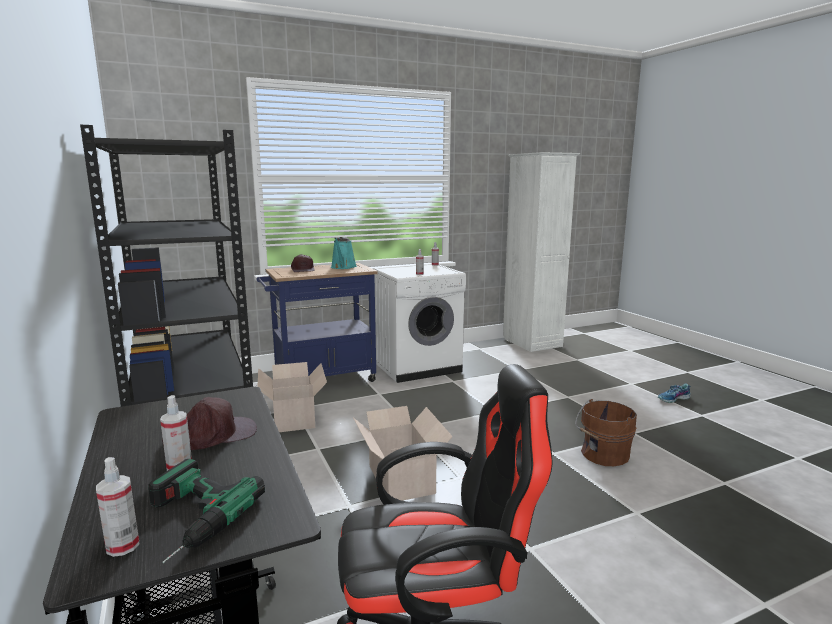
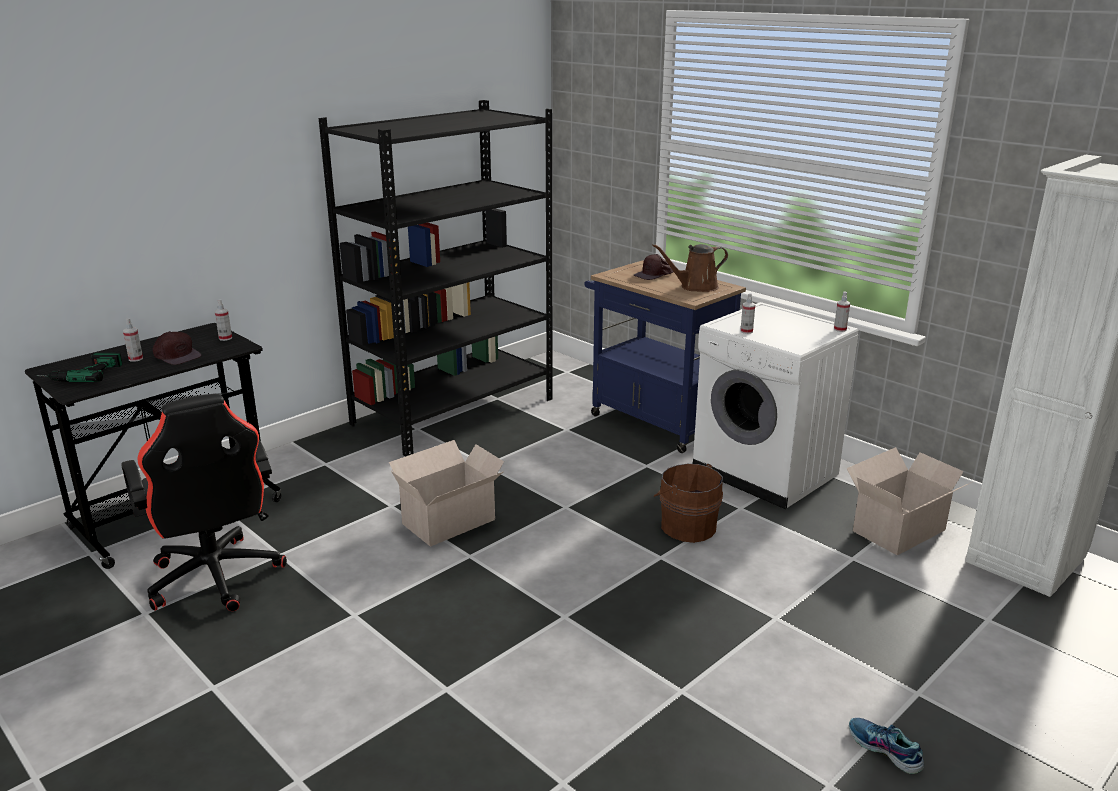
camera: 70 degrees right, 10 degrees up
spray bottle [96,457,140,557] -> spray bottle moved to [215,299,232,341]
cardboard box [258,362,327,432] -> cardboard box moved to [846,447,972,555]
turquoise watering can [331,237,357,269] -> brown watering can [652,244,728,292]
brown bucket [575,399,637,466] -> brown bucket moved to [654,464,723,543]

